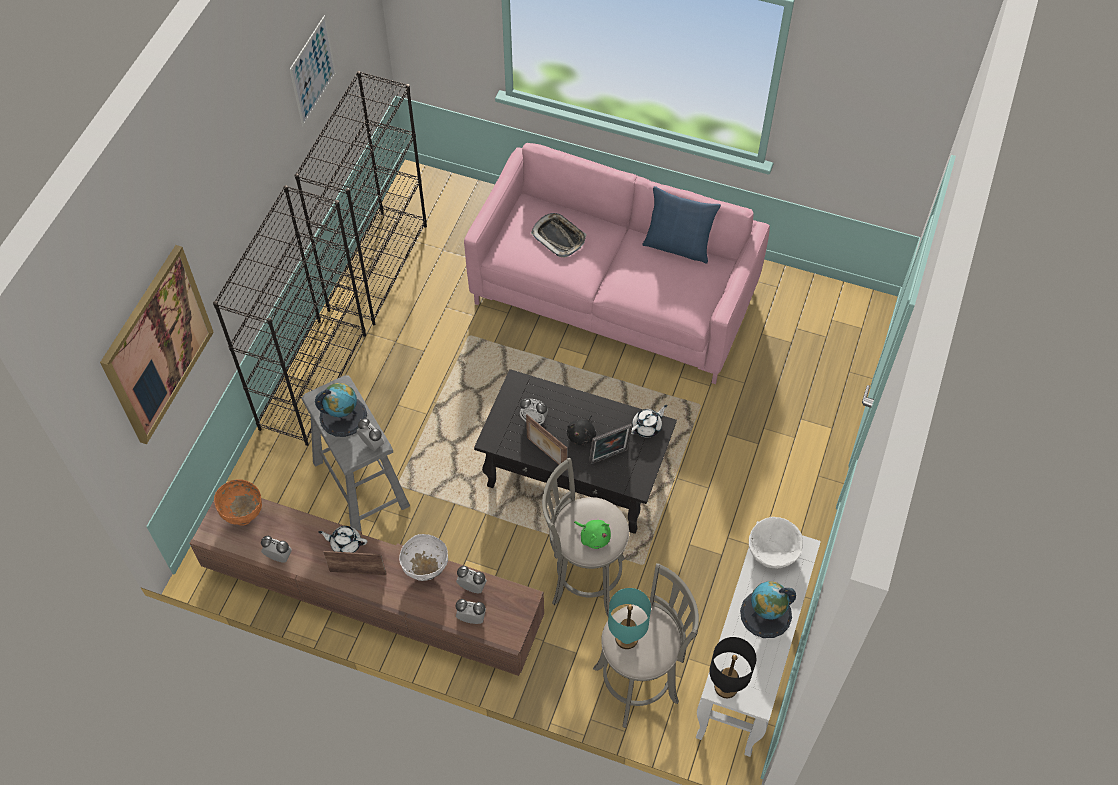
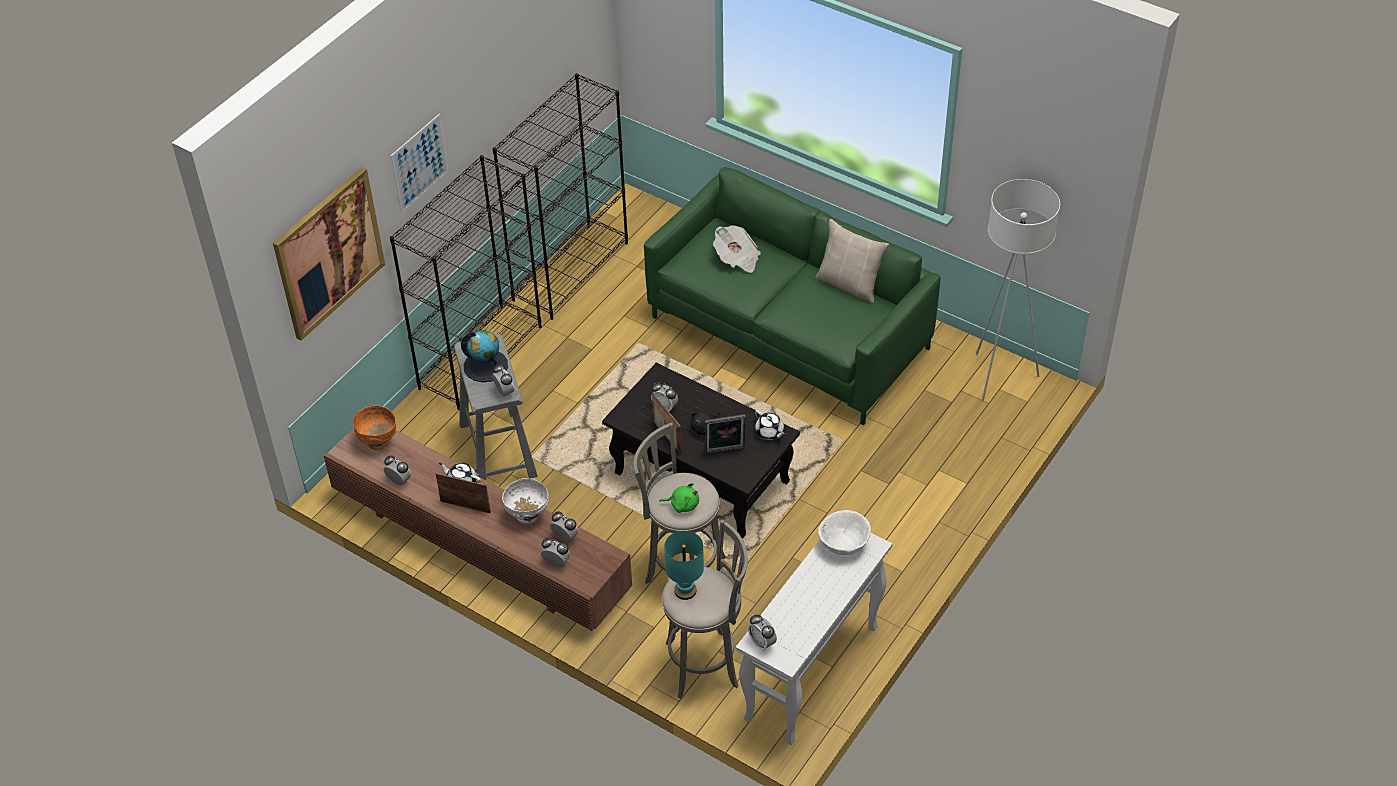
camera: 15 degrees right, 10 degrees down
picture [290,15,336,126] -> picture moved to [391,114,449,213]
pink sofa [464,143,770,384] -> green sofa [644,167,941,425]
tray [531,213,586,257] -> newspaper [713,225,761,273]
green plush toy [574,520,611,549] -> green plush toy turned 45 degrees counterclockwise [659,483,699,513]
white teapot [631,405,668,437] -> white teapot turned 75 degrees clockwise [755,410,786,440]
blue pillow [642,186,721,264] -> beige pillow [815,219,889,303]
black table lamp [709,637,756,698] -> alarm clock [748,614,777,651]
globe [740,581,796,638] -> none
none -> white floor lamp [976,179,1060,401]

